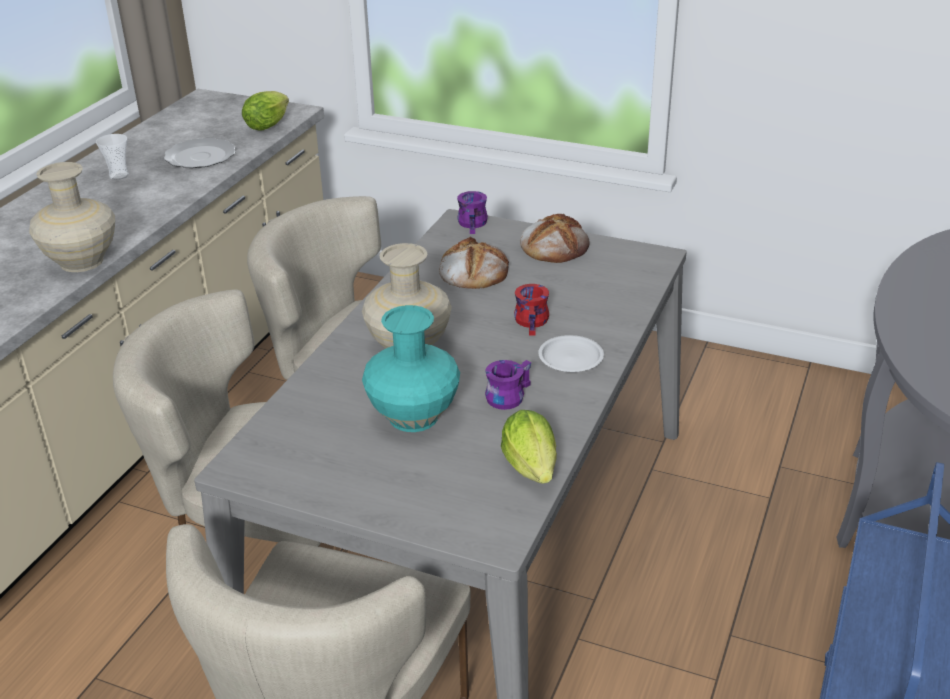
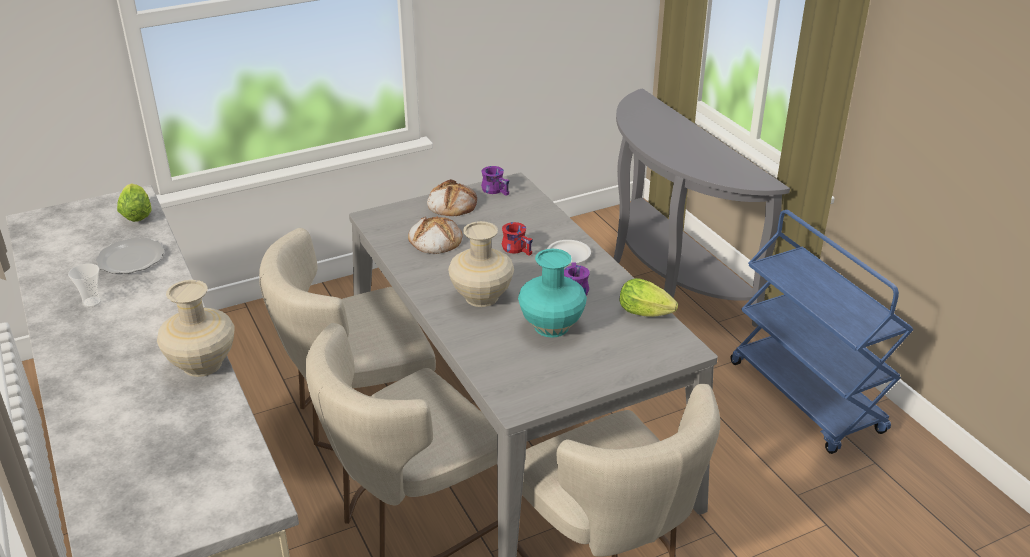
camera: 50 degrees left, 0 degrees up
purple mug [457,191,488,234] -> purple mug moved to [481,166,510,196]

